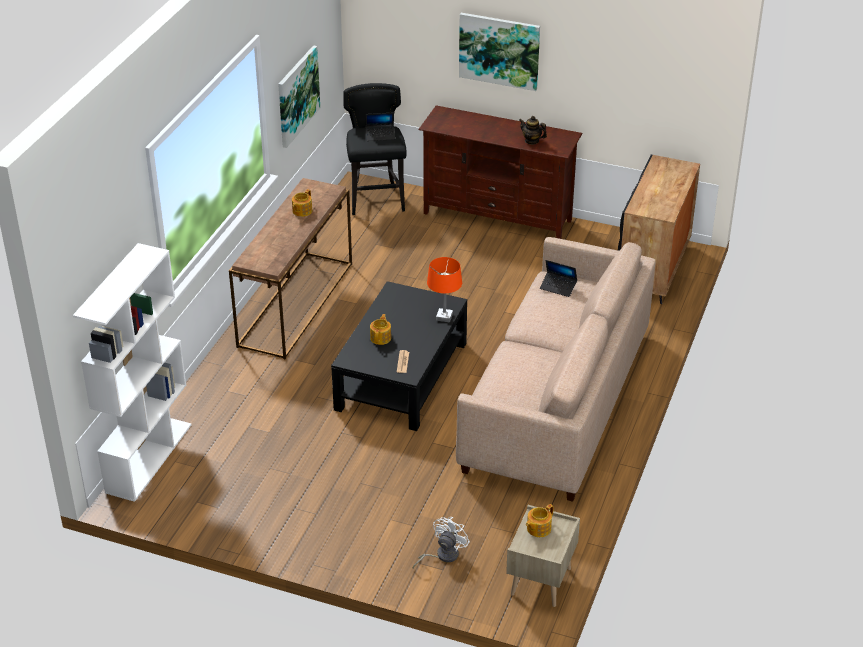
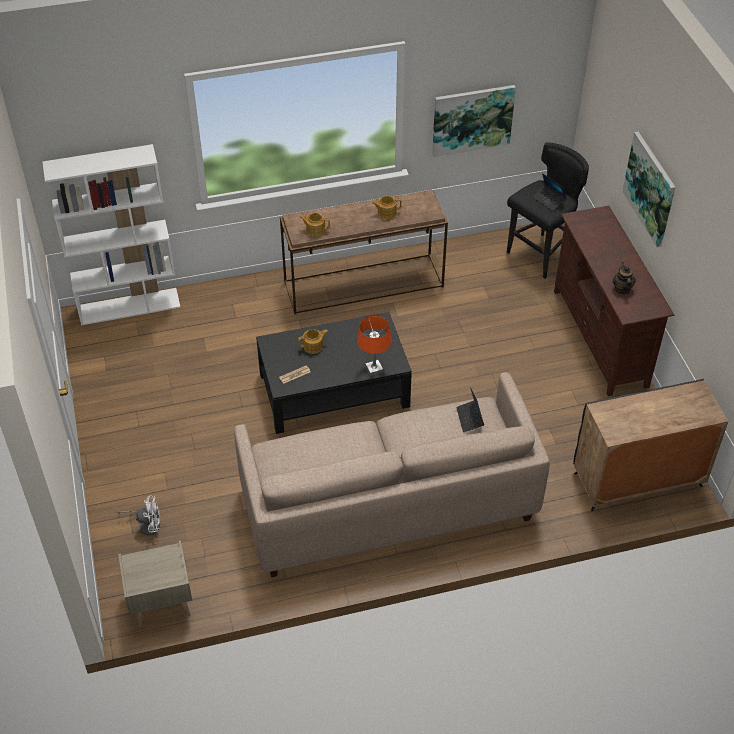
camera: 55 degrees right, 10 degrees up
teapot [526,504,554,537] -> teapot moved to [300,213,330,237]

